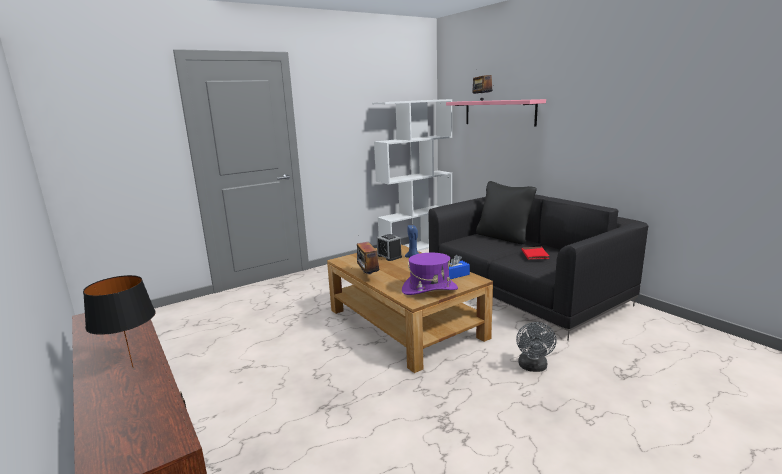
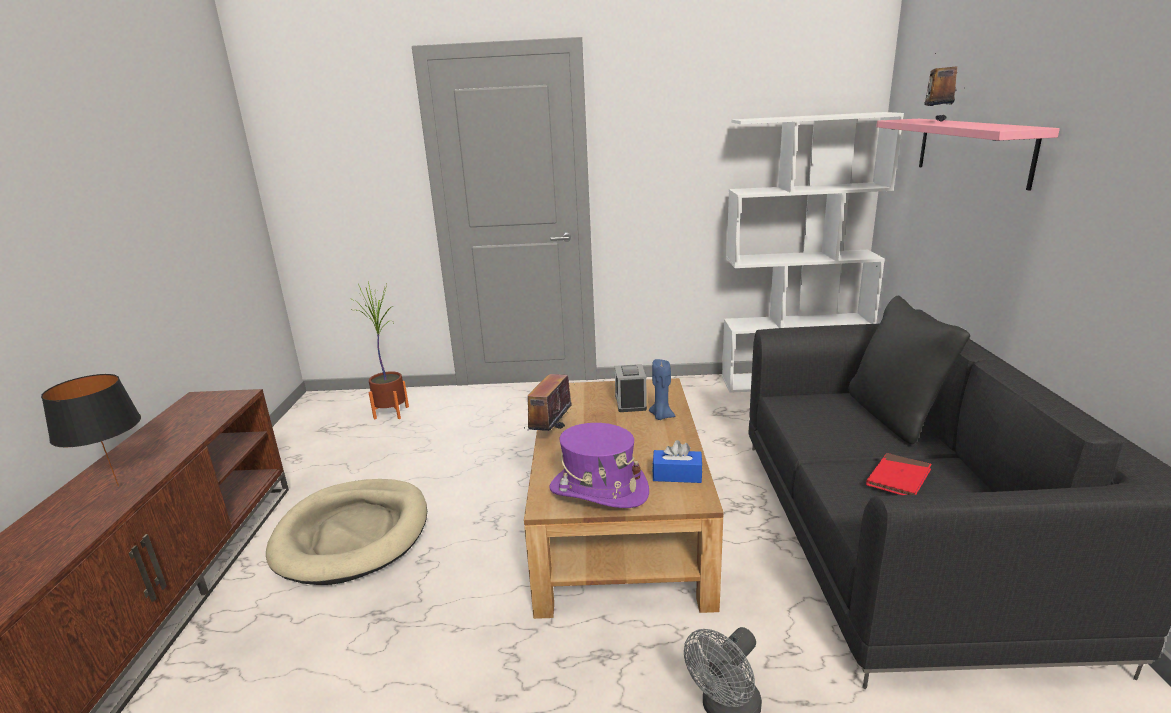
camera: 35 degrees right, 5 degrees up
none -> beige dog bed [266,479,427,585]
none -> potted plant [354,281,409,420]

